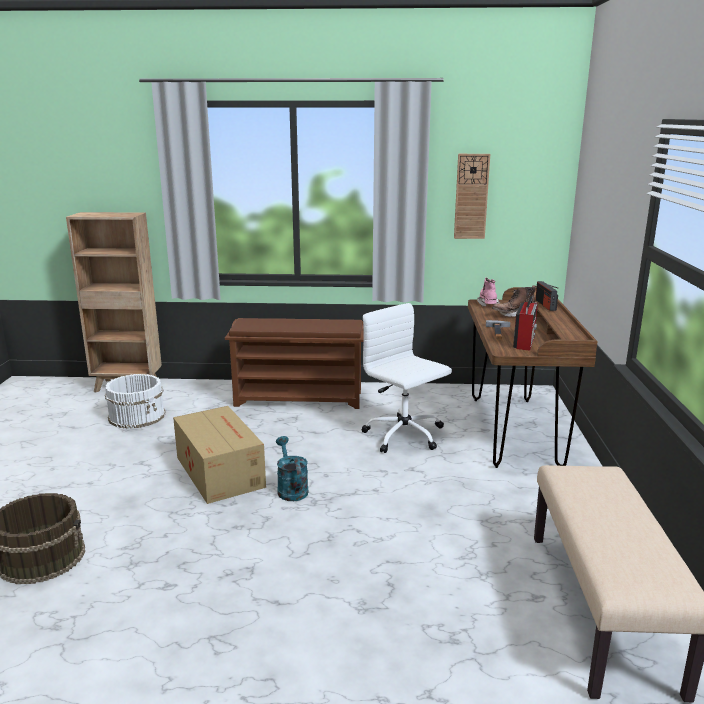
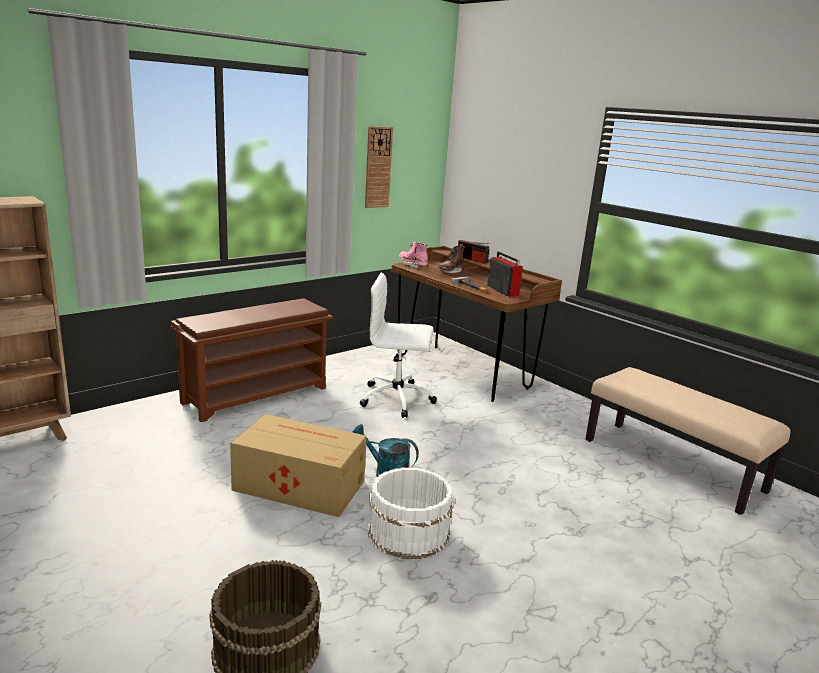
camera: 45 degrees left, 0 degrees up
white bucket [105,374,166,429] -> white bucket moved to [368,468,455,559]

